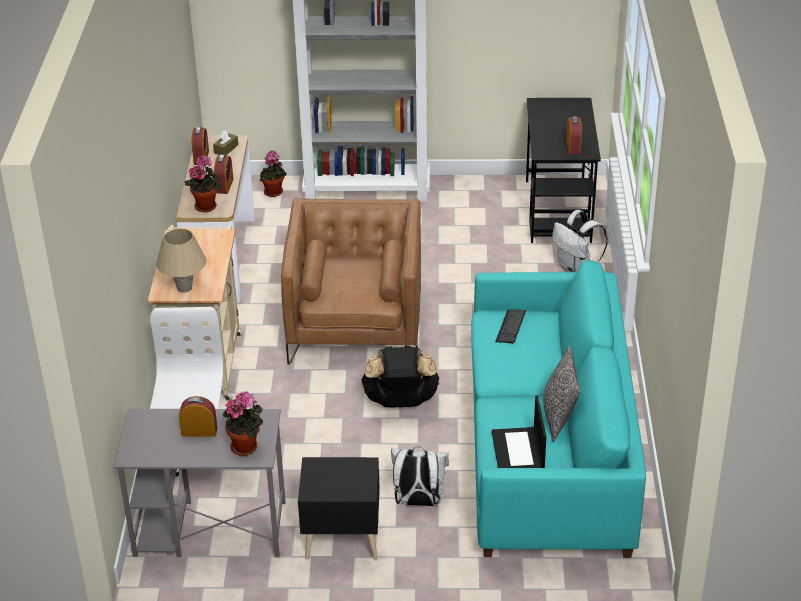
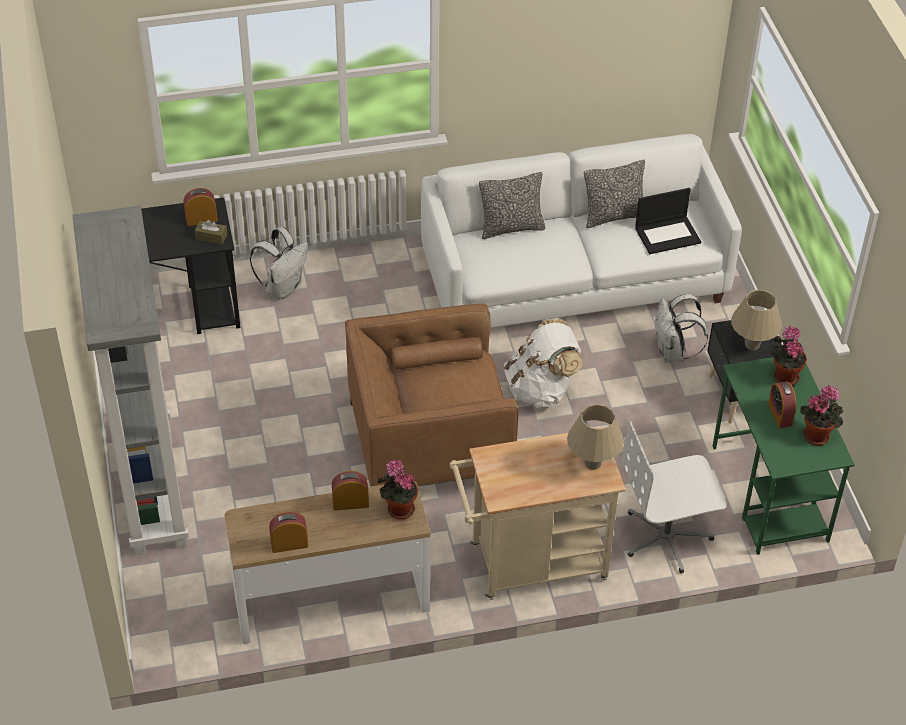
camera: 105 degrees left, 10 degrees up
grey desk [114,409,286,557] -> green desk [713,357,855,555]
brown tissue box [213,131,238,155] -> brown tissue box moved to [195,220,227,244]
potted plant [260,150,286,197] -> potted plant moved to [800,385,843,445]
black backpack [361,345,439,407] -> white backpack [504,319,582,408]
turquoise sofa [471,260,646,558] -> white sofa [421,134,742,328]
keyboard [495,309,526,344] -> none
none -> pillow [479,172,545,239]
none -> beige table lamp [731,290,782,350]

